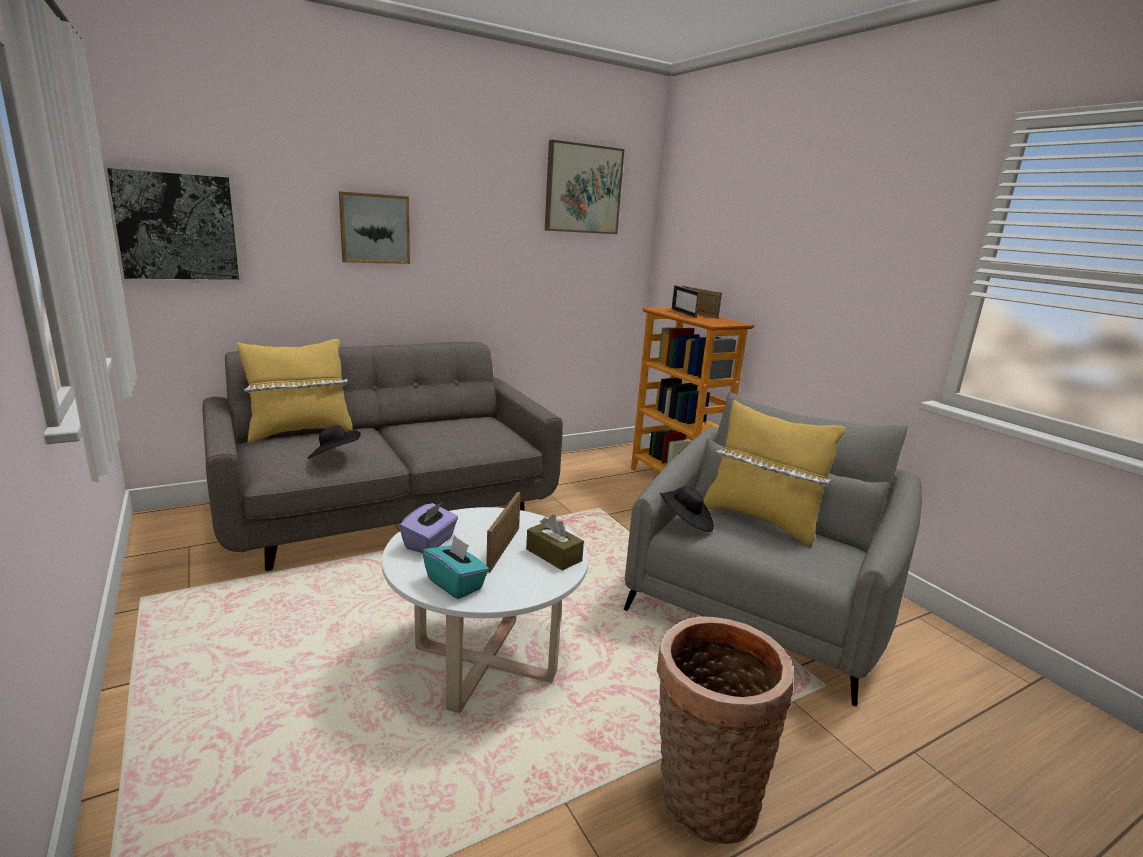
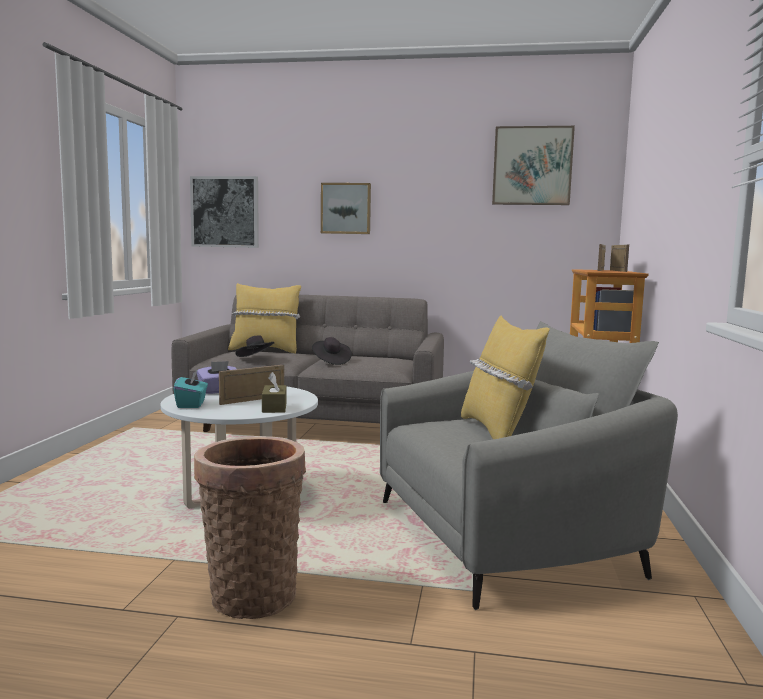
camera: 40 degrees right, 10 degrees down
black hat [660,486,714,532] -> black hat moved to [312,337,352,365]

